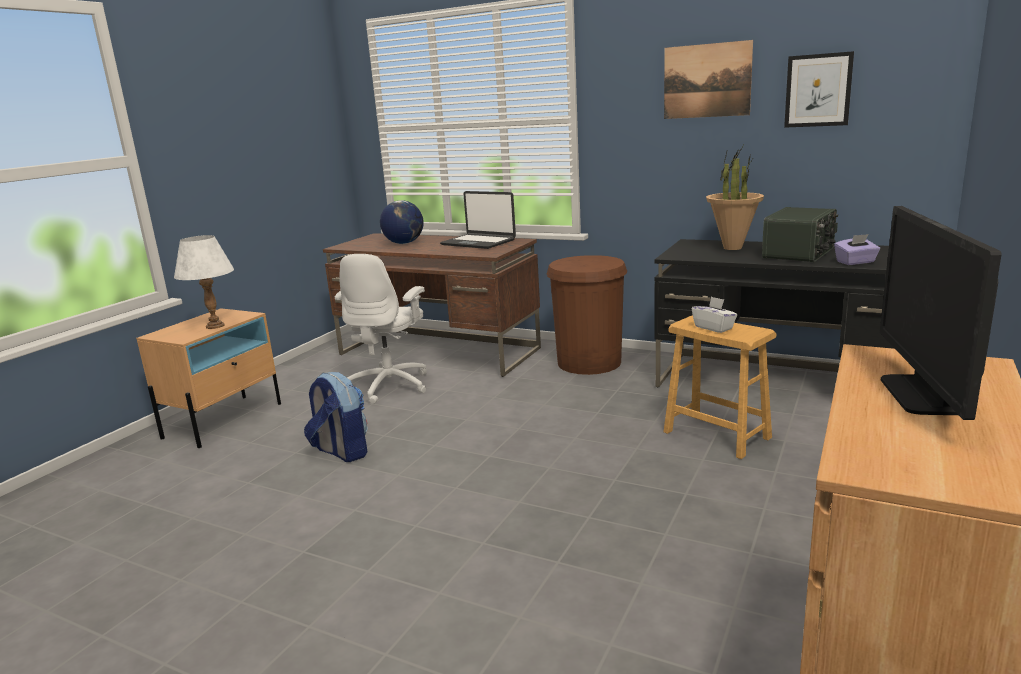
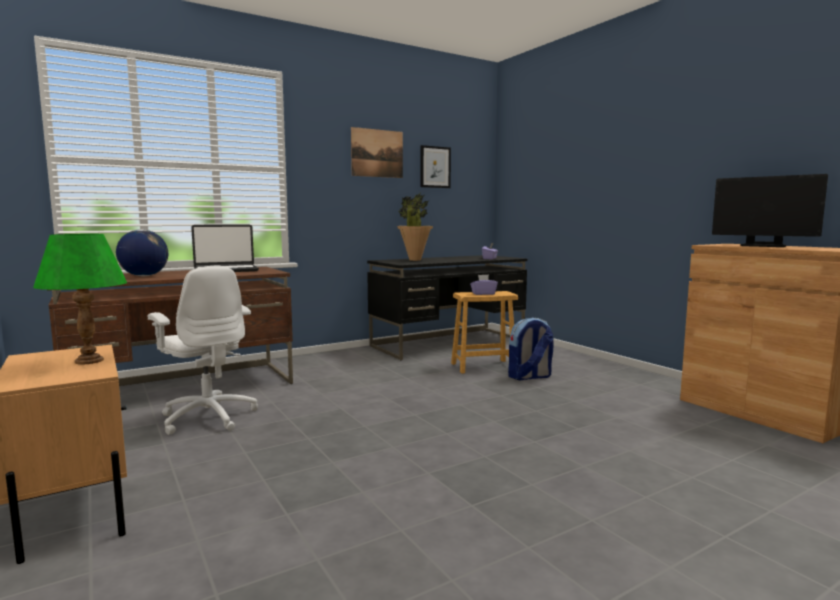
camera: 60 degrees left, 10 degrees down
white table lamp [174,235,234,329] -> green table lamp [33,234,127,365]
backpack [304,372,368,462] -> backpack moved to [508,318,554,380]
brown trash can [547,255,627,375] -> none
white tissue box [692,296,738,333] -> purple tissue box [470,275,498,295]
radio [762,207,838,262] -> none

